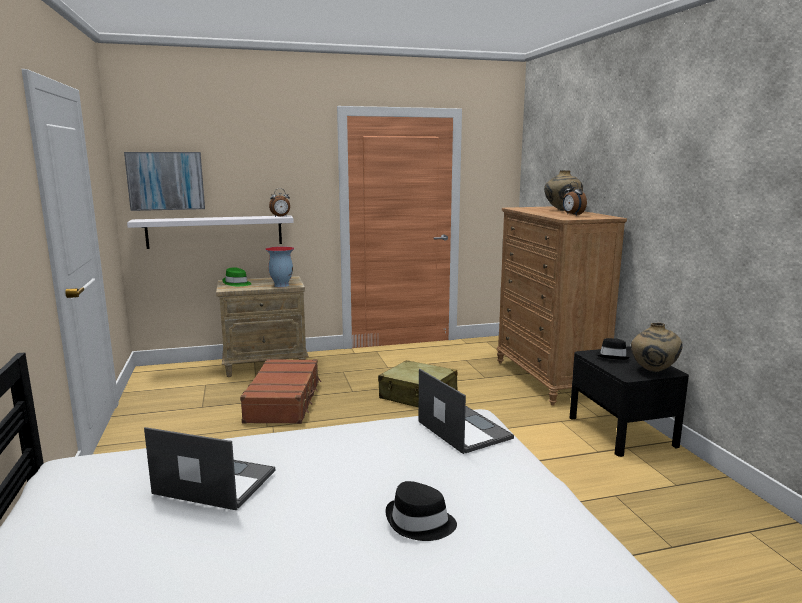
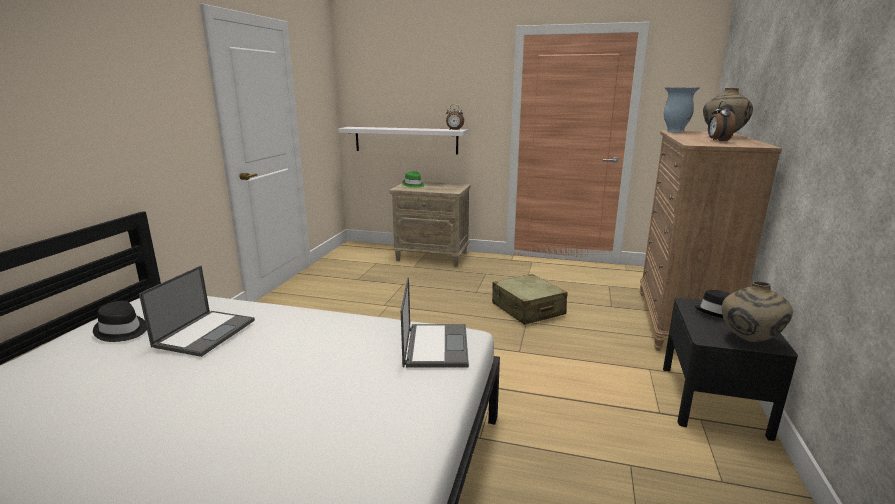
camera: 30 degrees right, 5 degrees up
picture [124,152,205,211] -> none
laptop [144,427,275,510] -> laptop turned 60 degrees clockwise [139,266,255,357]
brown suitcase [240,359,321,424] -> none
vase [265,246,294,287] -> vase moved to [664,87,700,133]
black hat [386,481,457,541] -> black hat moved to [93,301,147,342]

